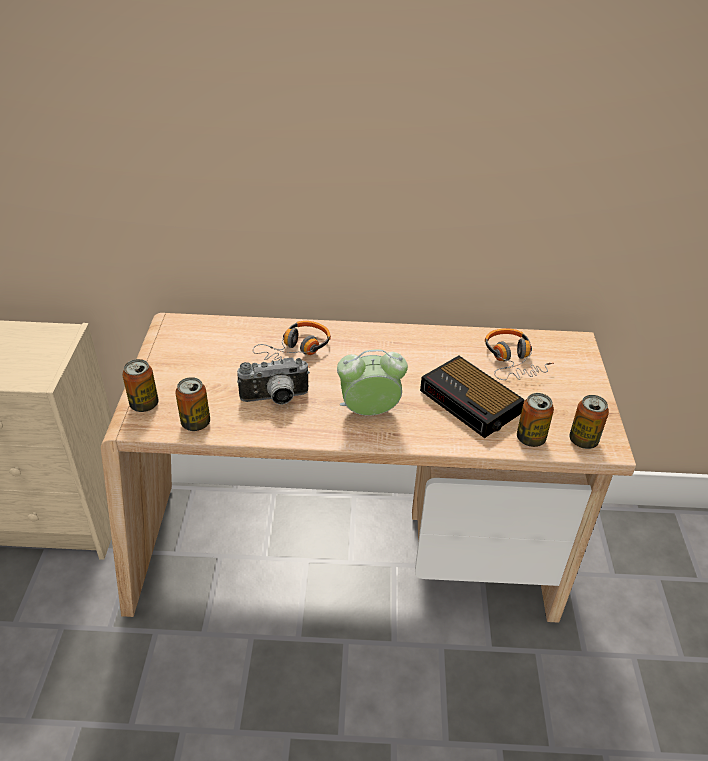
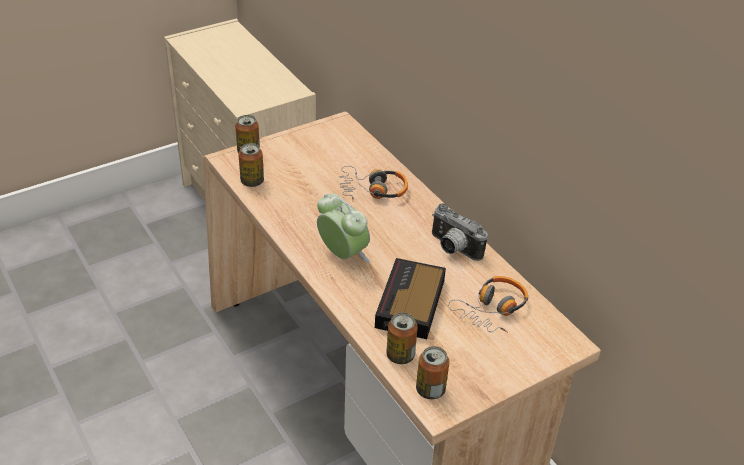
camera: 55 degrees right, 0 degrees up
camera [237,358,310,405] -> camera moved to [432,203,488,261]

